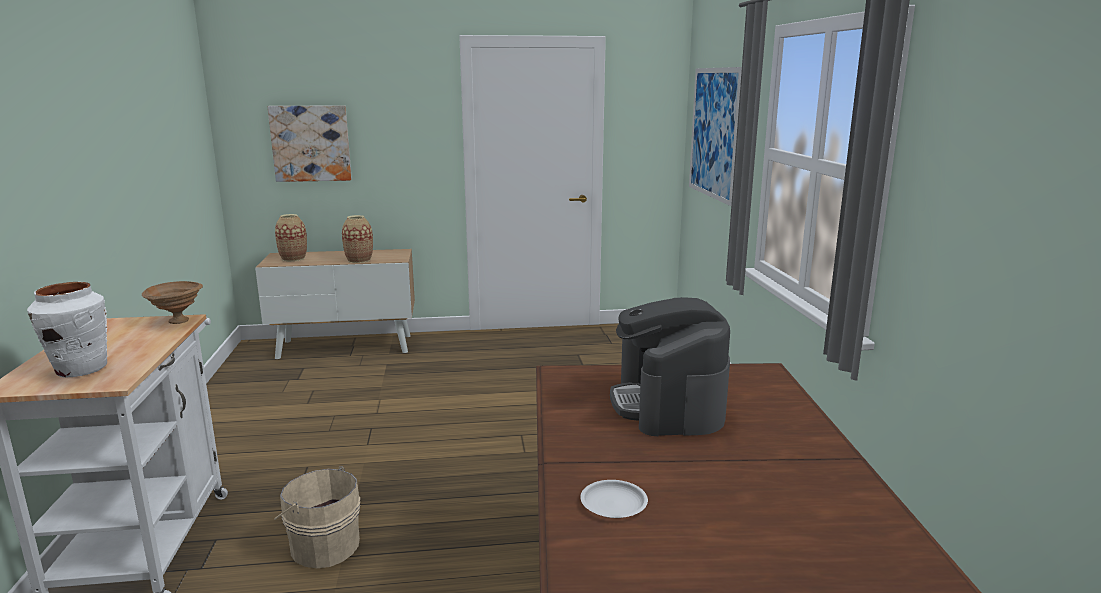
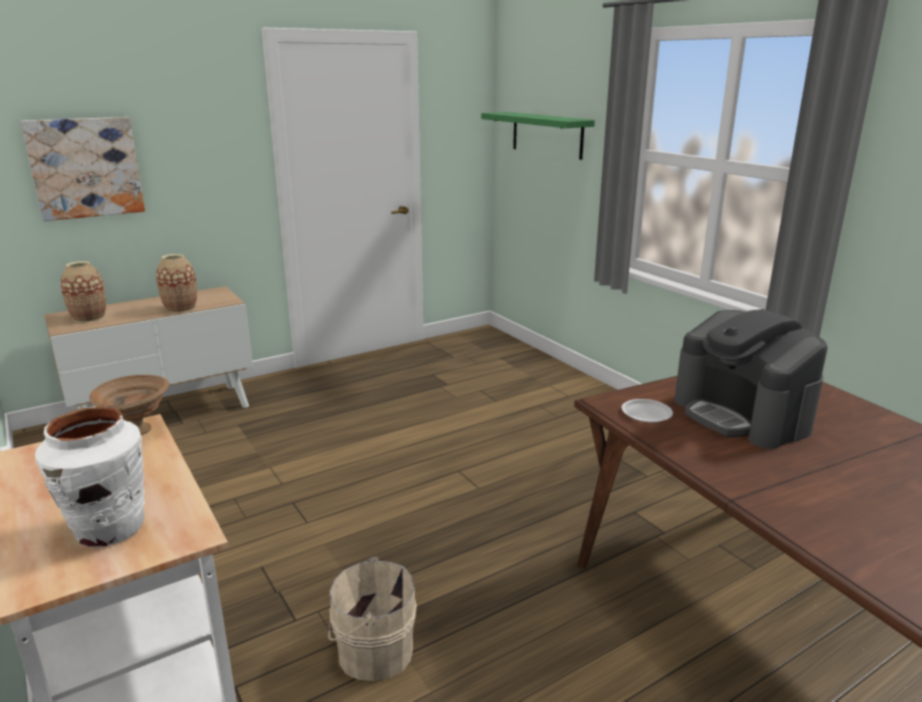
camera: 25 degrees left, 5 degrees up
white plate [580,480,648,518] -> white plate moved to [622,399,673,423]
picture [689,67,742,206] -> green shelf [481,112,595,160]

